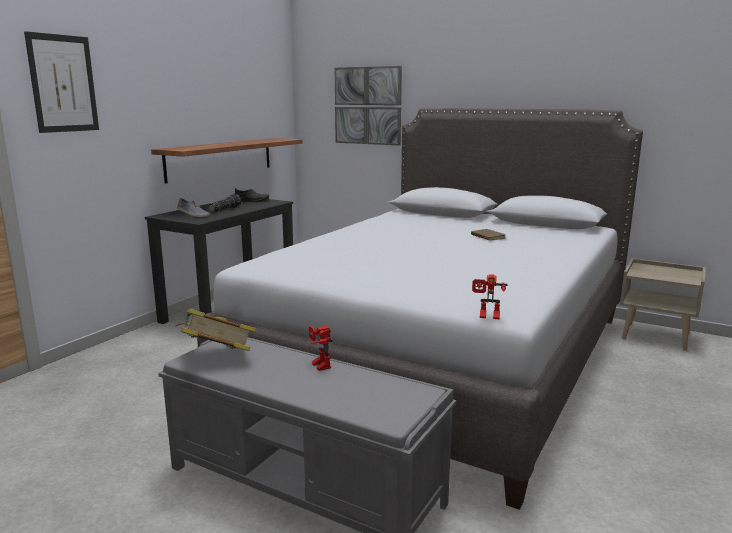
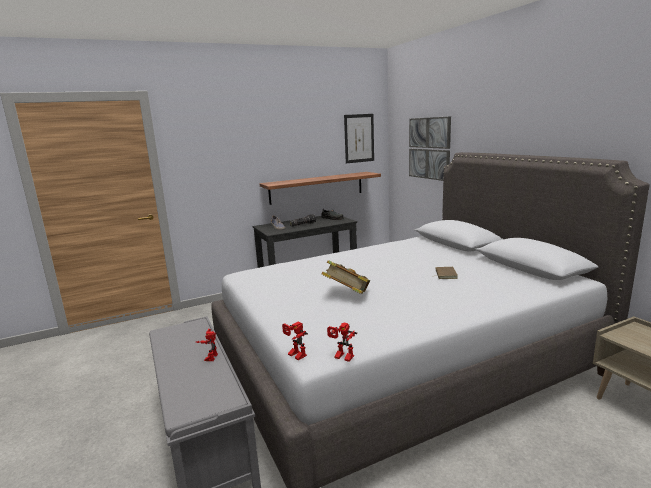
camera: 35 degrees right, 0 degrees up
picture [24,31,99,133] -> picture moved to [344,114,374,163]
book [176,309,256,351] -> book moved to [321,260,370,294]
none -> toy robot [327,323,357,362]

